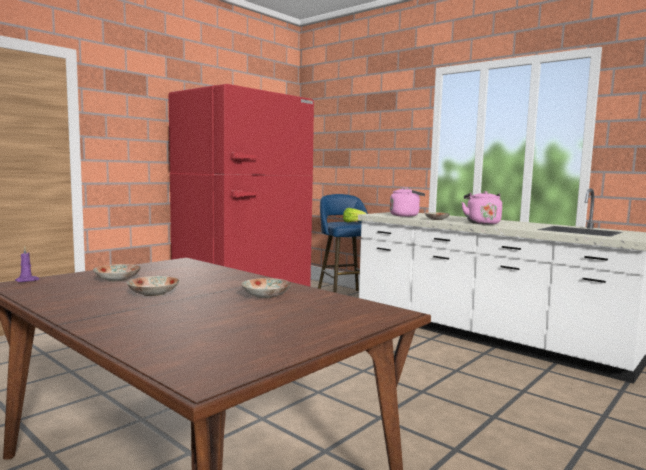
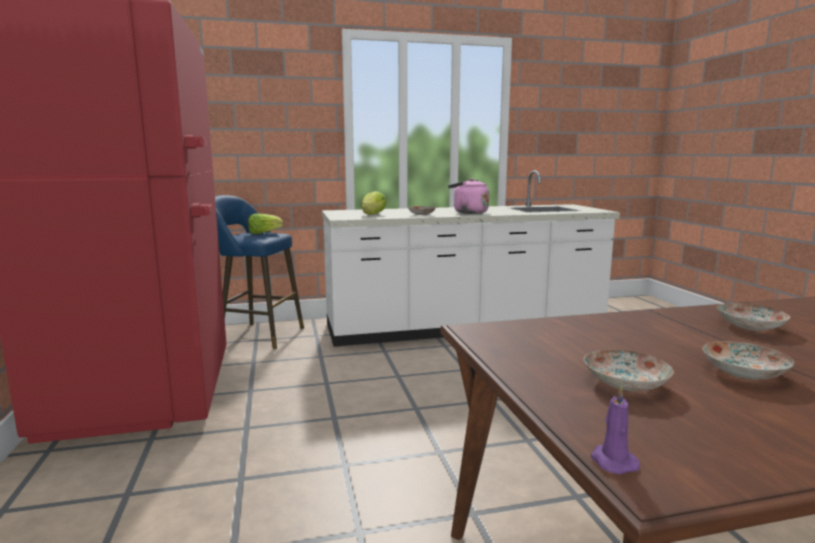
camera: 55 degrees left, 5 degrees up
pink kettle [390,187,425,217] -> lettuce [362,191,386,215]

